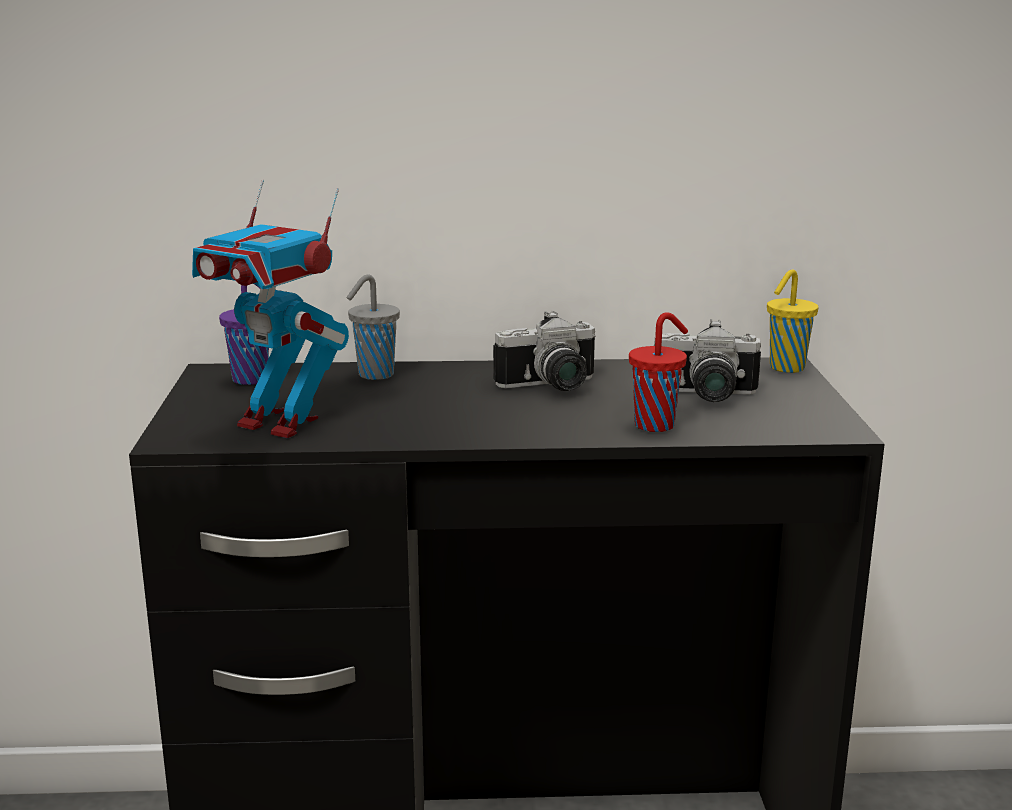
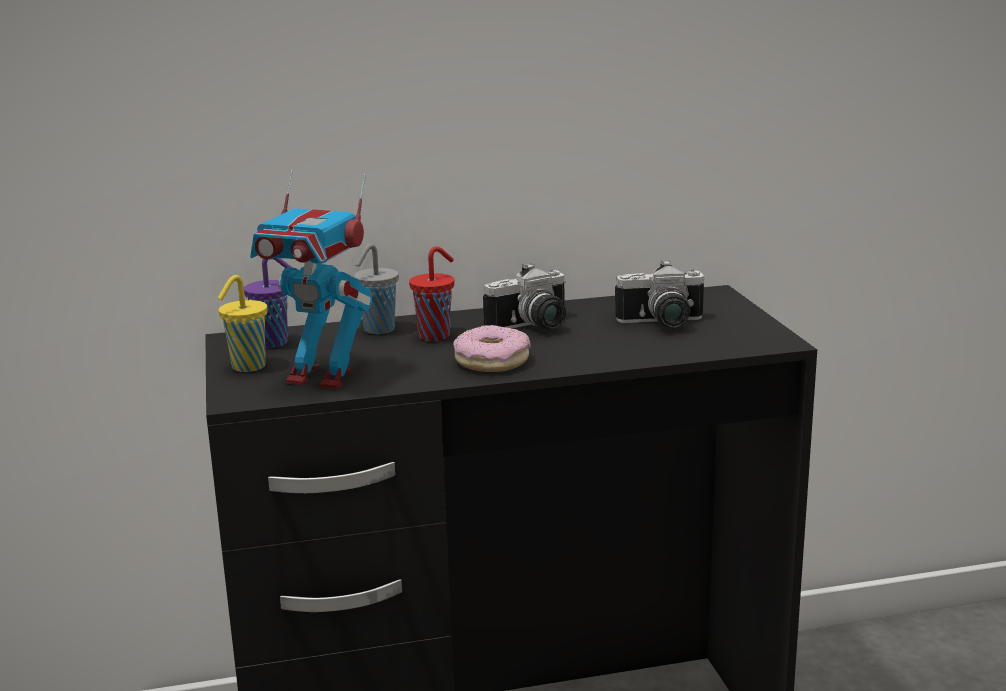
camera: 10 degrees left, 0 degrees up
red cup [629,312,688,432] -> red cup moved to [409,246,454,341]
yellow cup [767,269,819,373] -> yellow cup moved to [218,275,267,372]
none -> donut [453,325,530,372]

